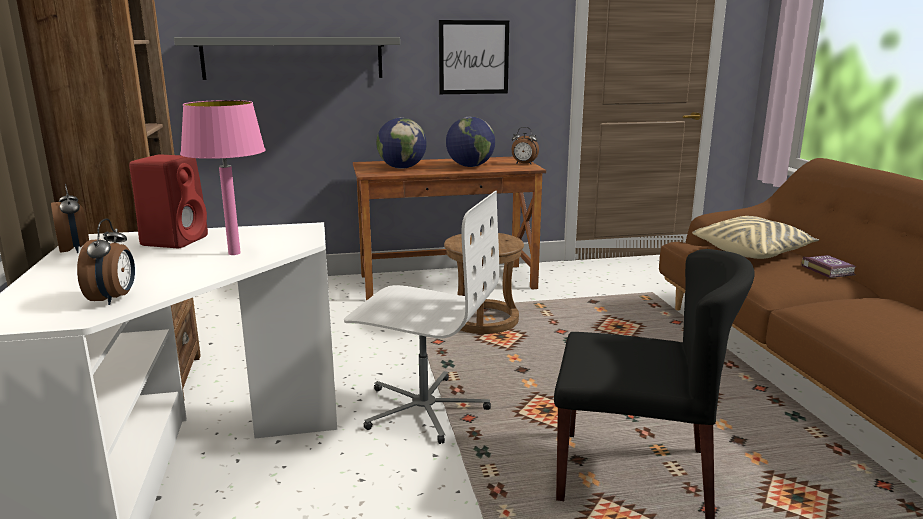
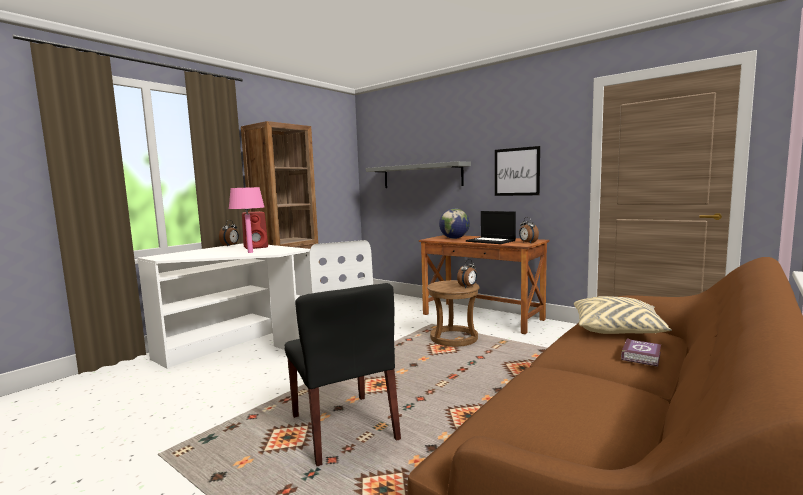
camera: 50 degrees right, 10 degrees down
alarm clock [77,218,135,305] -> alarm clock moved to [457,259,477,288]
globe [446,117,495,167] -> laptop [466,211,516,244]

